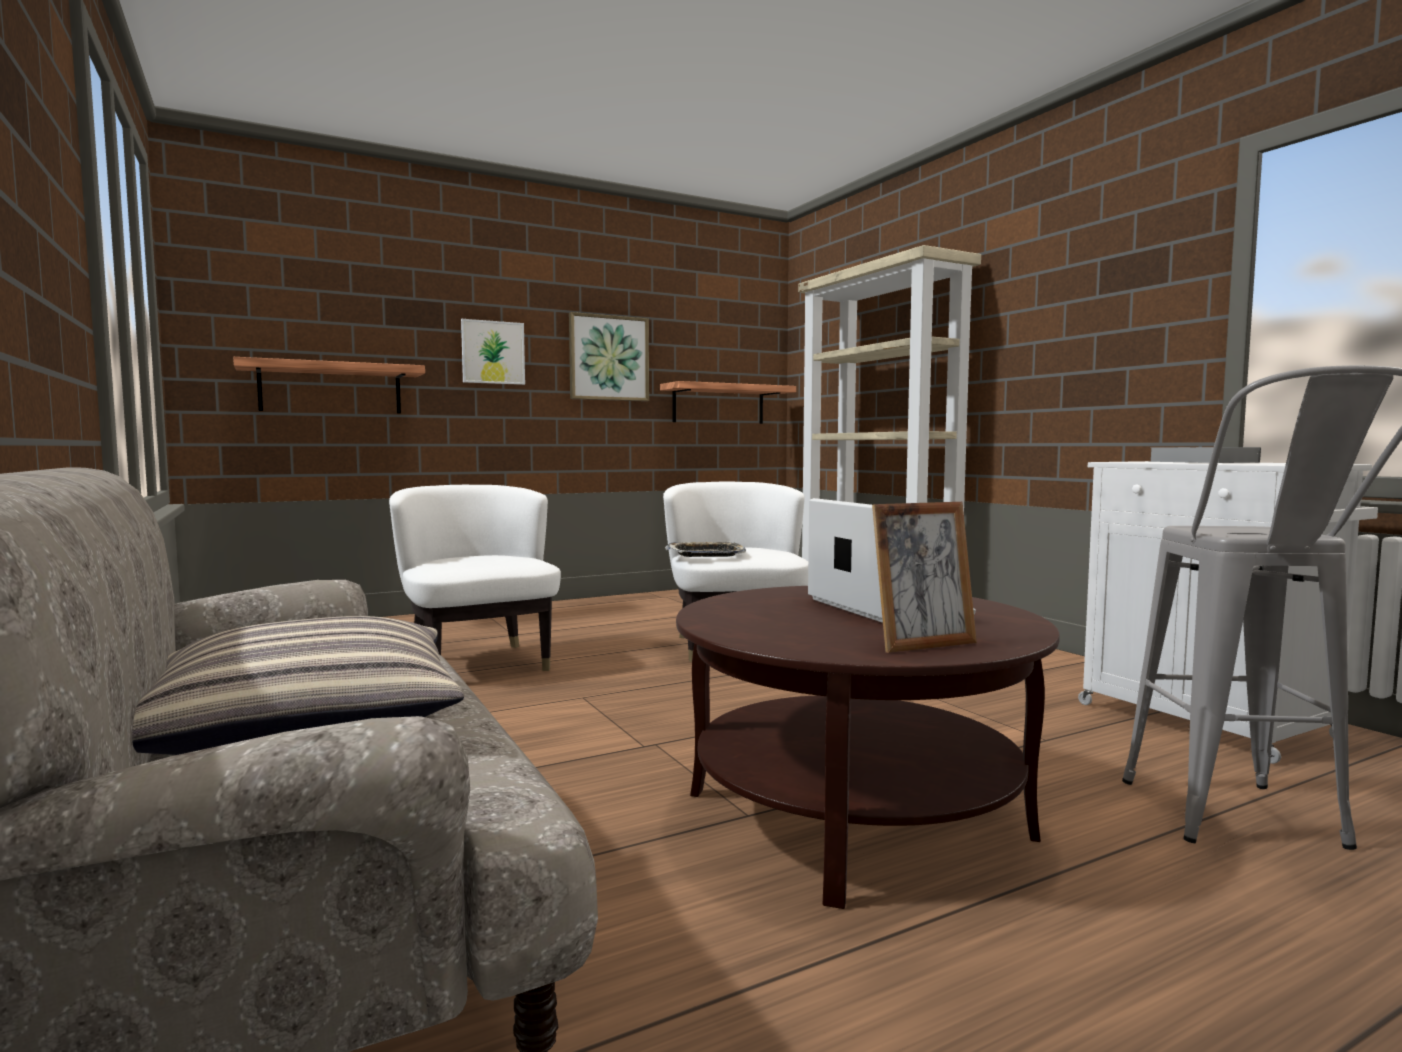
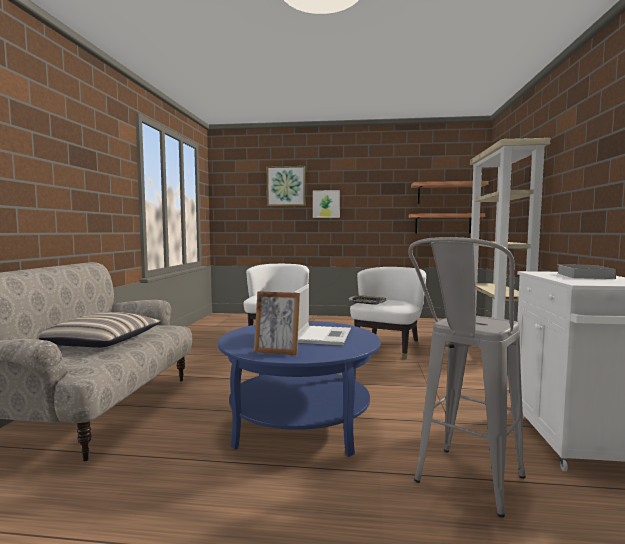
camera: 35 degrees right, 0 degrees up
shelf [233,357,425,414] -> shelf moved to [411,181,489,204]
picture [569,312,649,401] -> picture moved to [267,166,305,206]
brown coffee table [676,586,1060,909] -> blue coffee table [218,321,381,457]

